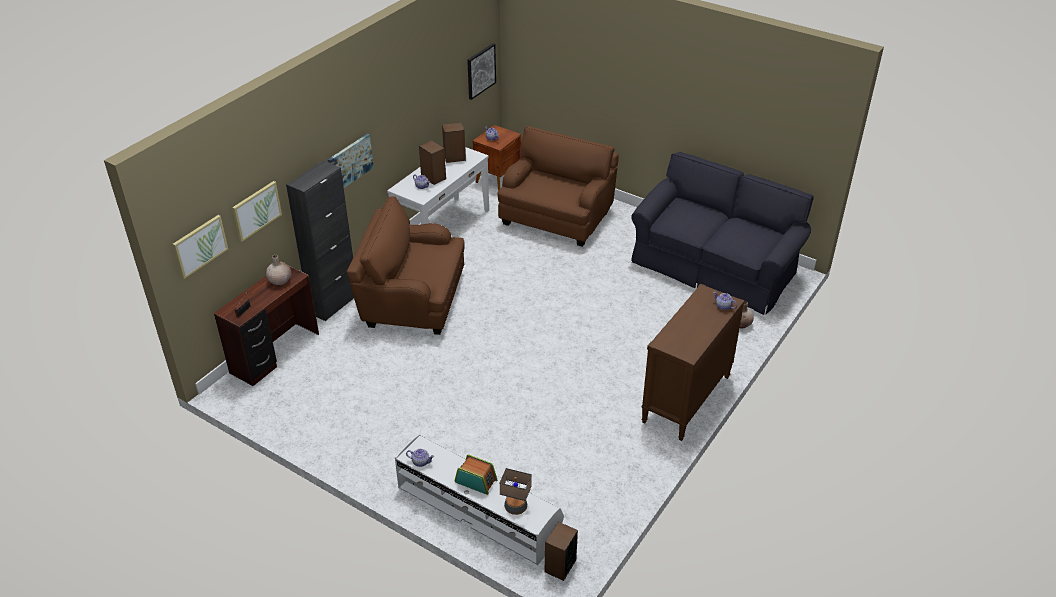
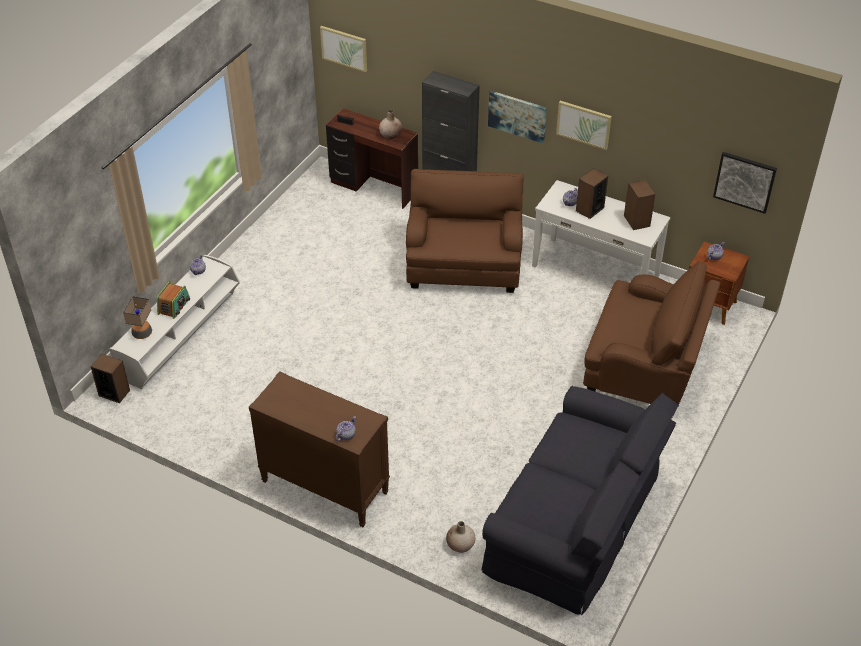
camera: 85 degrees right, 5 degrees up
picture [232,181,282,242] -> picture moved to [556,101,612,150]

